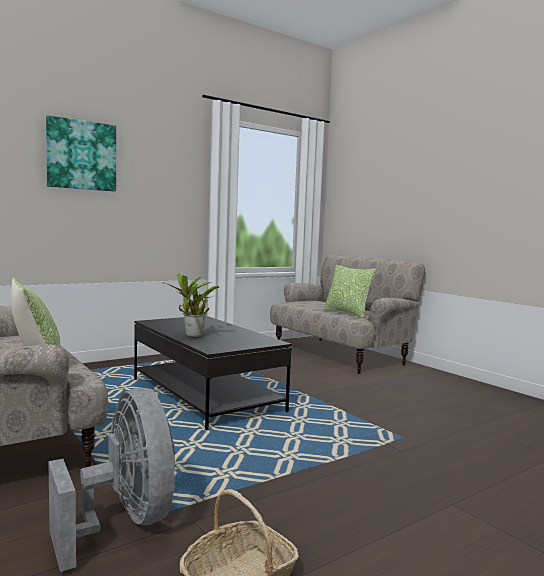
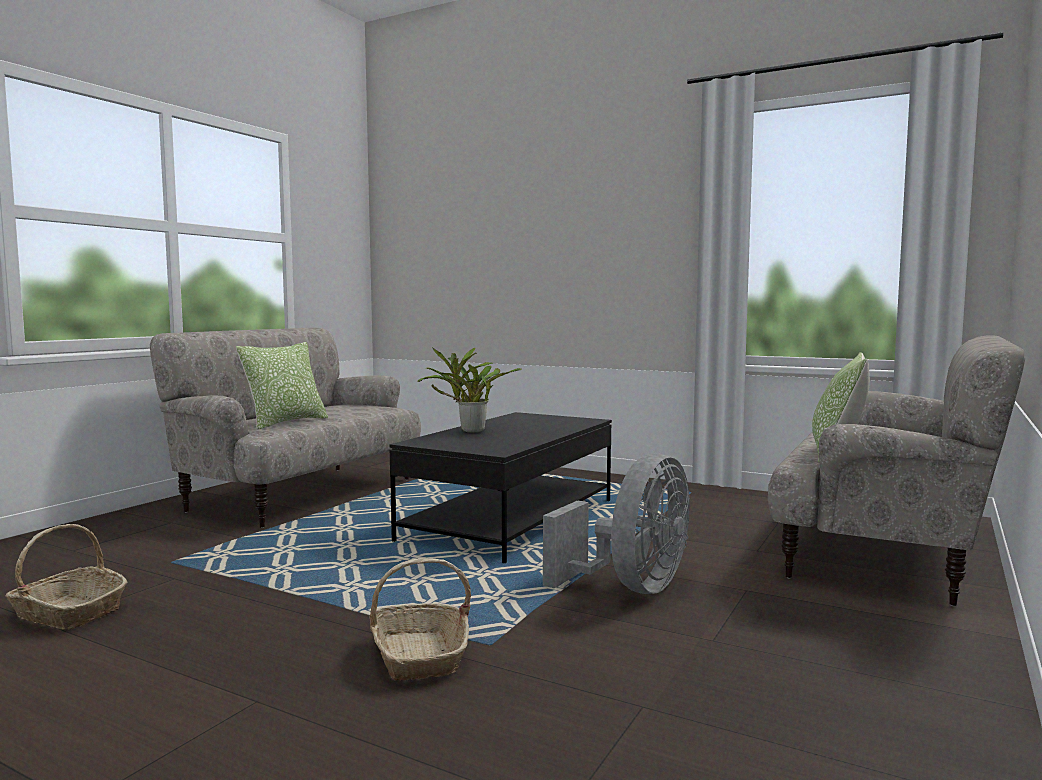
camera: 65 degrees right, 0 degrees up
picture [46,115,116,192] -> none
grey fan [48,388,176,572] -> grey fan moved to [543,453,690,594]
none -> basket [369,558,471,681]

